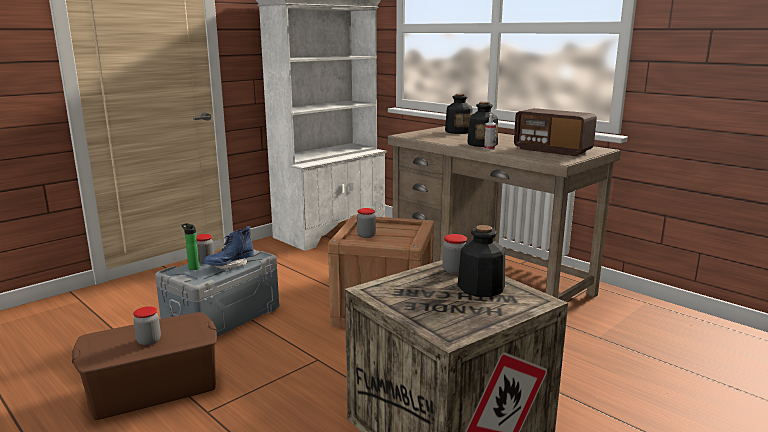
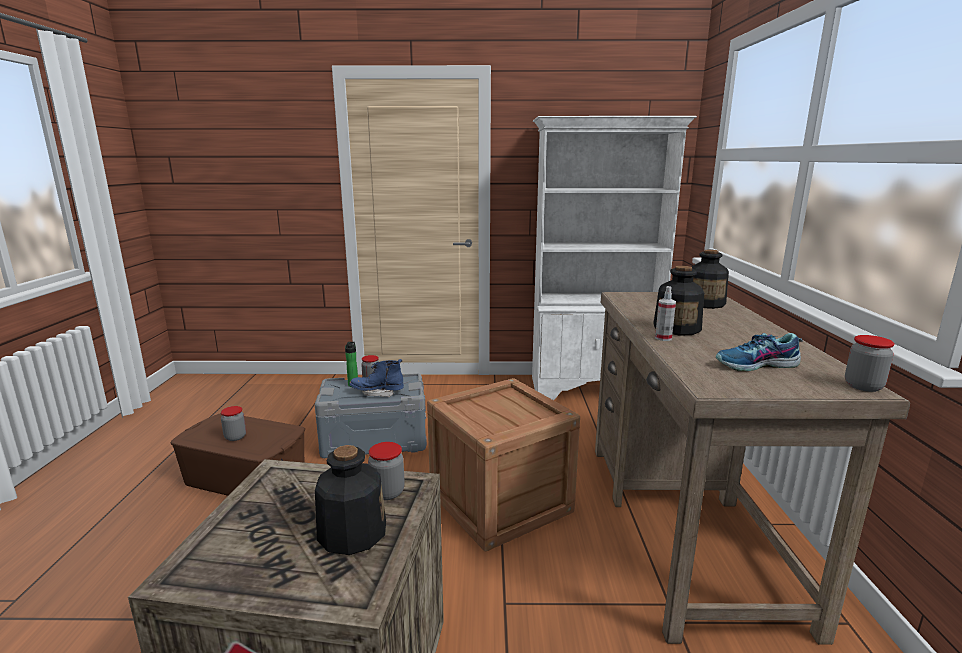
camera: 45 degrees right, 0 degrees up
jar [357,208,376,238] -> jar moved to [845,335,895,392]
radio [514,108,597,156] -> shoe [716,333,803,371]

